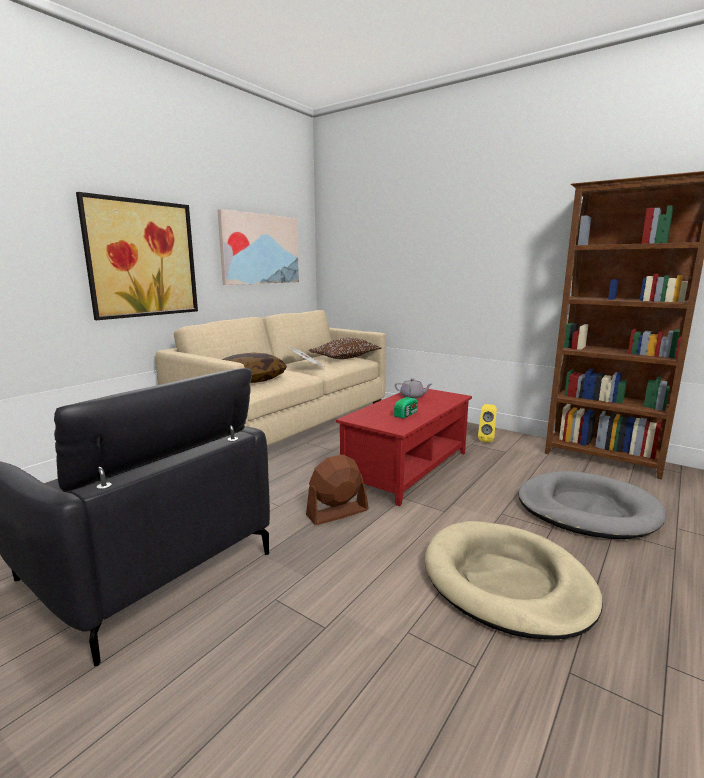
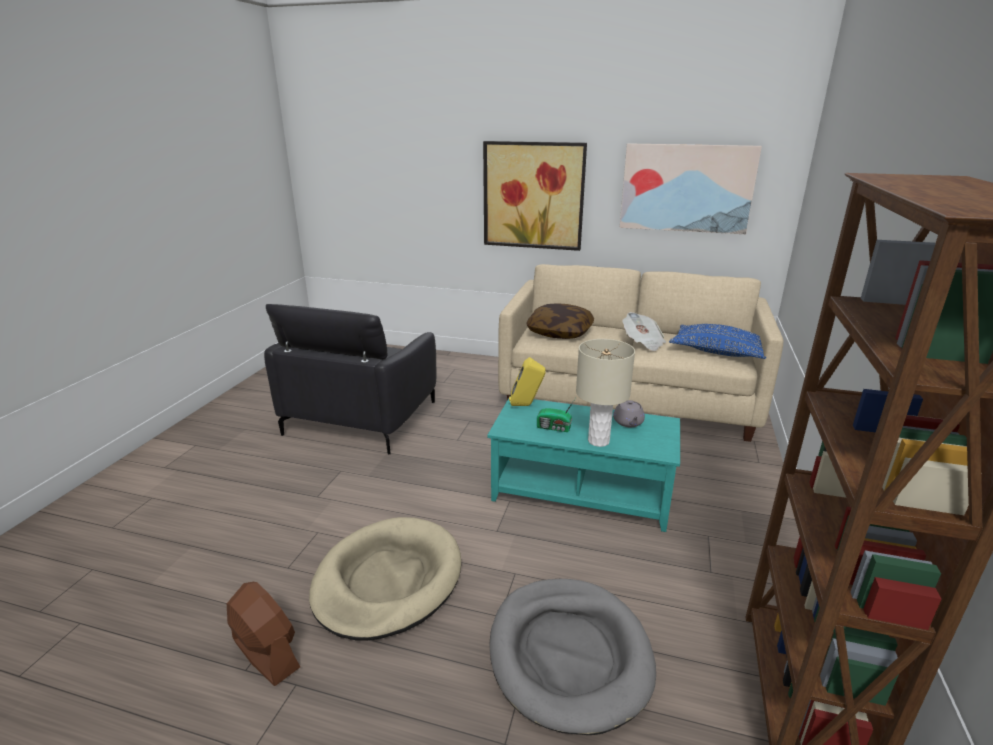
camera: 70 degrees right, 10 degrees up
brown fan [306,455,369,525] -> brown fan moved to [227,582,300,686]
brown pillow [309,338,382,359] -> blue pillow [669,324,766,359]
red coffee table [336,388,472,506] -> turquoise coffee table [487,396,680,532]
yellow speaker [478,404,497,442] -> yellow speaker moved to [509,357,546,406]
none -> beige table lamp [576,339,635,447]

